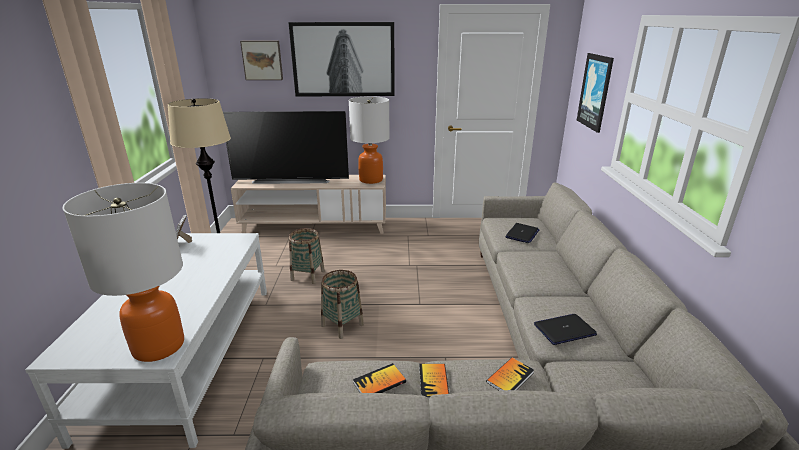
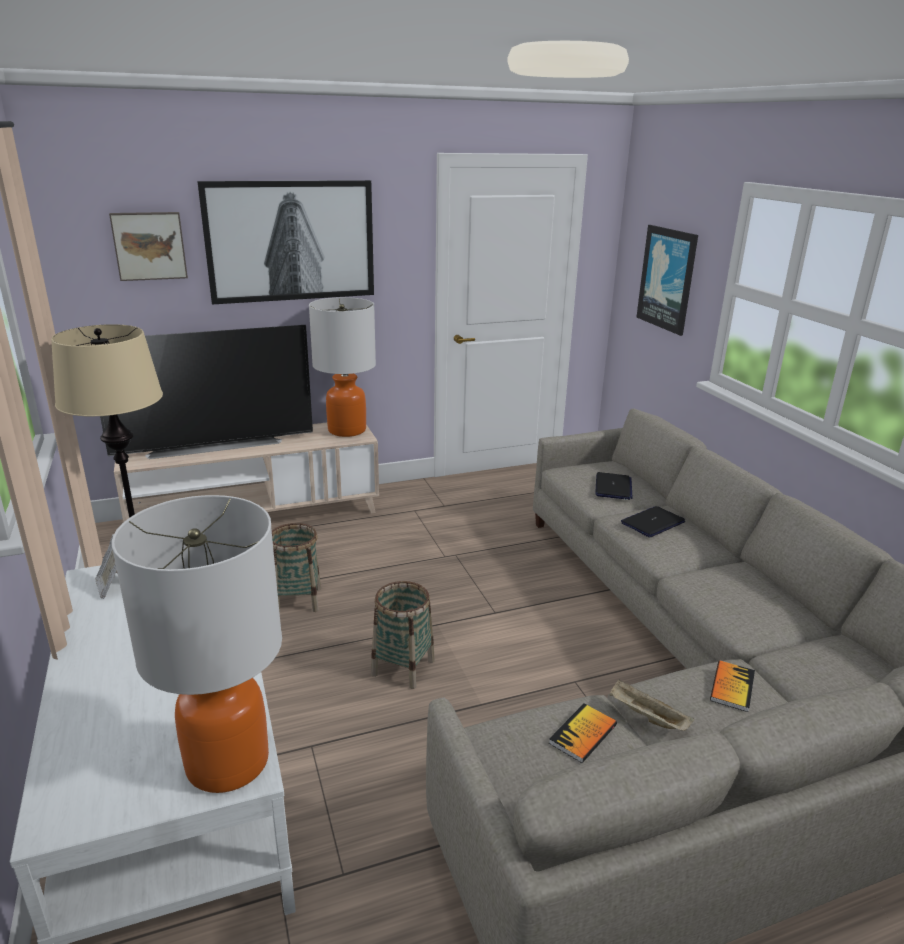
camera: 20 degrees left, 0 degrees up
book [419,364,449,399] -> beige tray [609,679,694,731]
laptop [534,314,597,345] -> laptop moved to [621,506,685,537]

